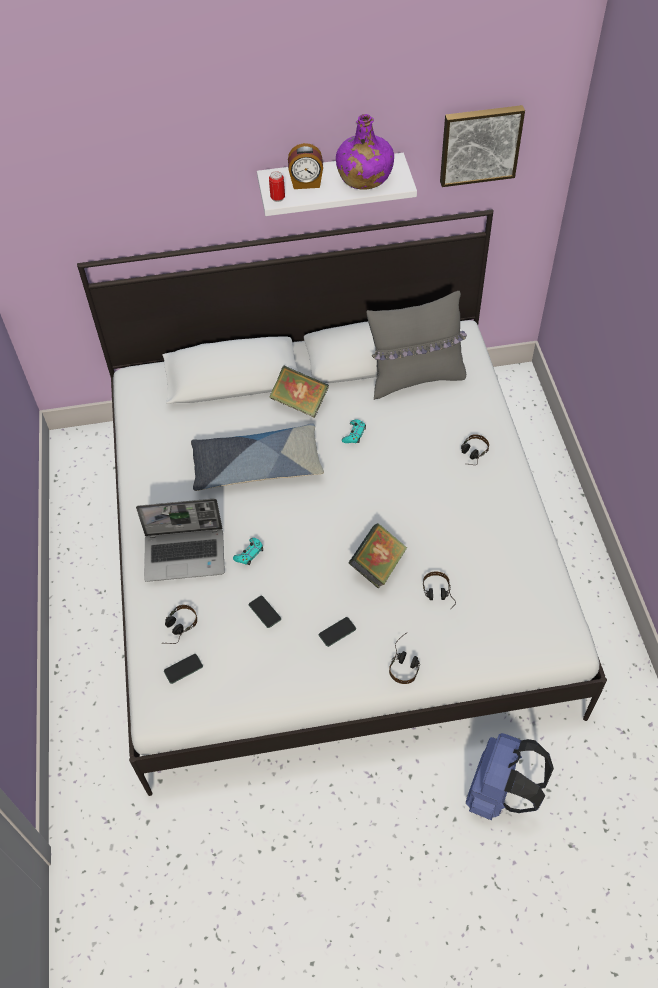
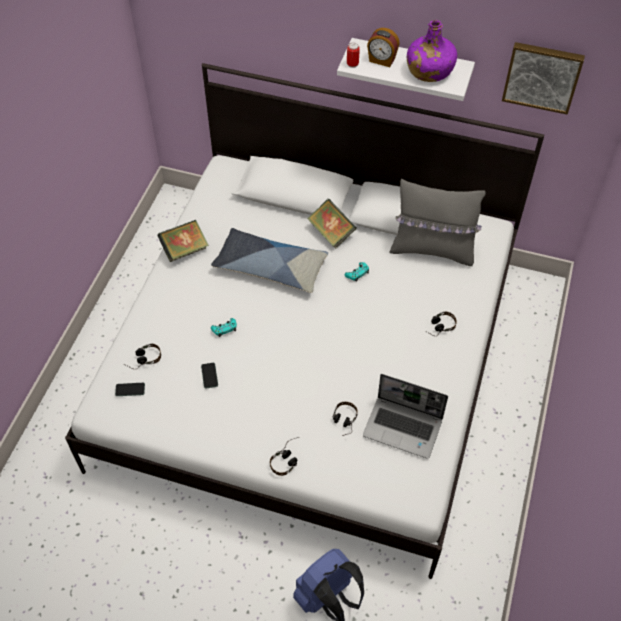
camera: 25 degrees right, 0 degrees up
laptop [136,499,225,582] -> laptop moved to [363,374,448,459]
phone [319,617,356,647] -> none
book [349,523,407,589] -> book moved to [157,220,209,262]

